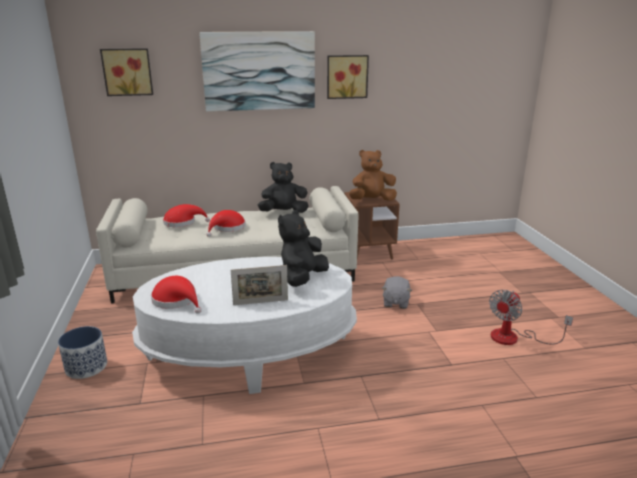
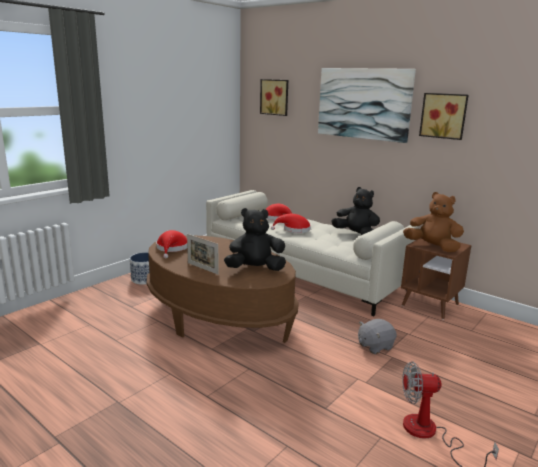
camera: 50 degrees right, 5 degrees down
white coffee table [132,257,357,394] -> brown coffee table [147,235,299,343]

